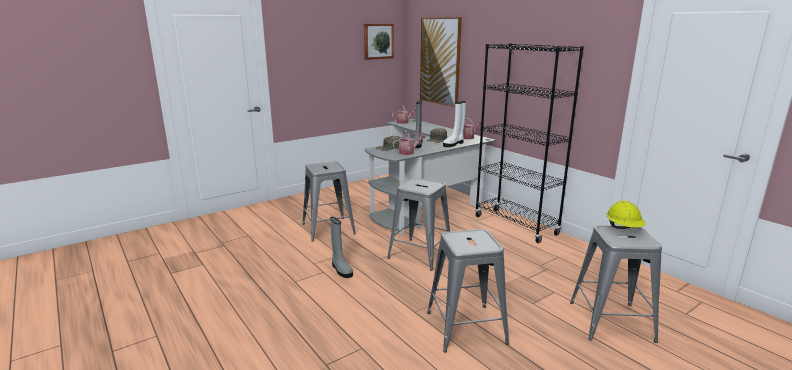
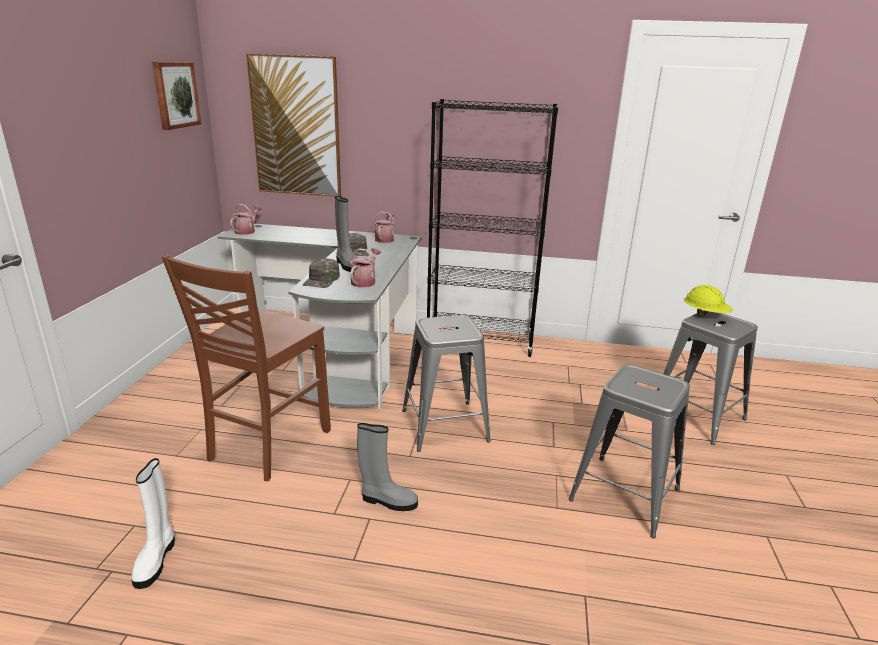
camera: 45 degrees left, 5 degrees up
grey stool [302,161,356,242] -> brown chair [162,255,331,481]
white boot [443,101,466,147] -> white boot moved to [131,458,175,589]

